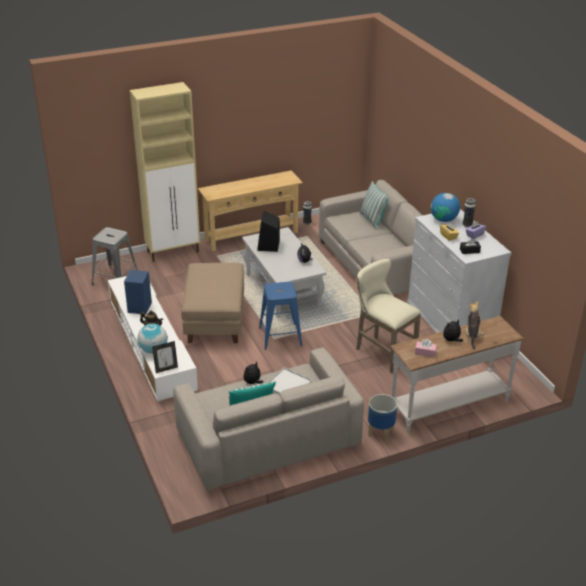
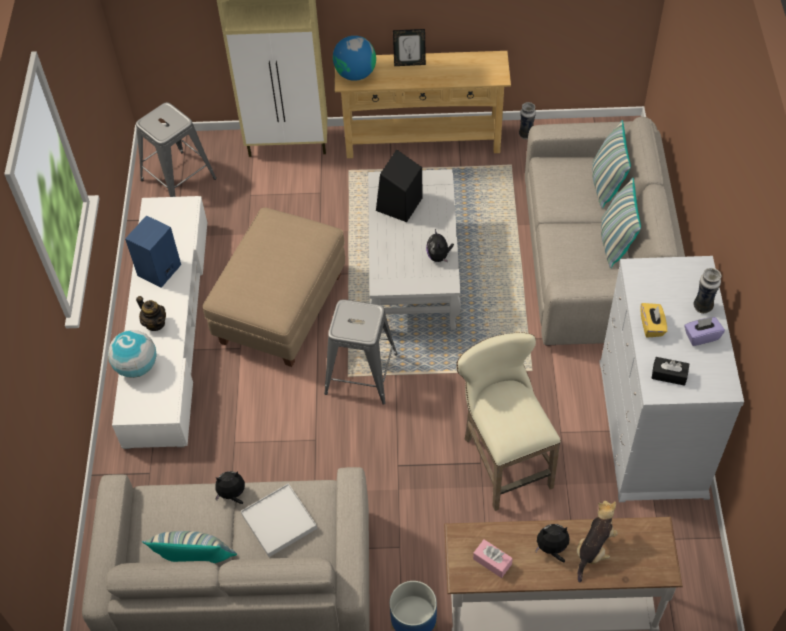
camera: 25 degrees right, 20 degrees up
picture frame [152,341,178,373] -> picture frame moved to [393,29,426,66]
blue stool [259,282,302,350] -> grey stool [324,300,398,405]
globe [431,193,460,222] -> globe moved to [333,36,376,81]
none -> pillow [601,178,641,268]

